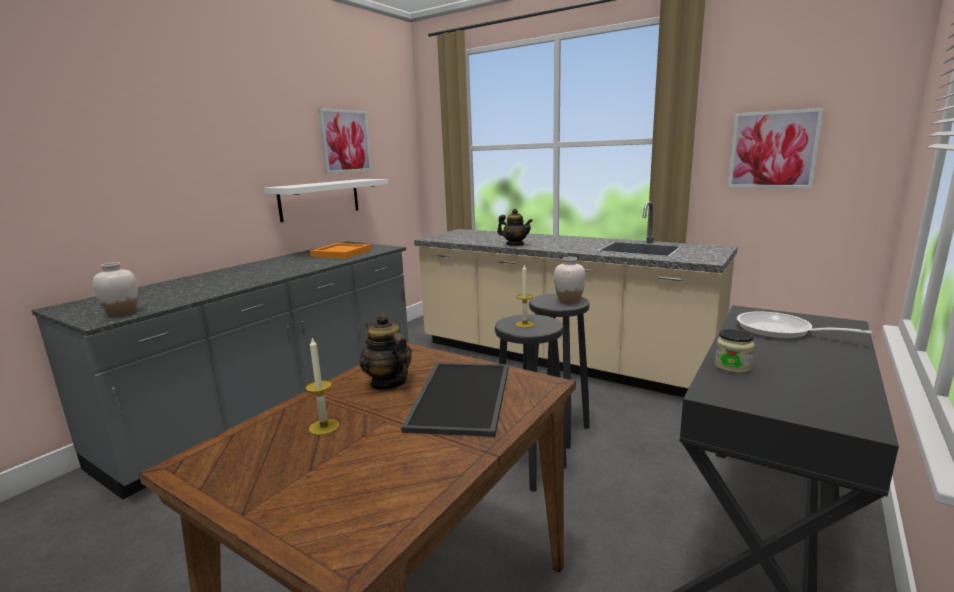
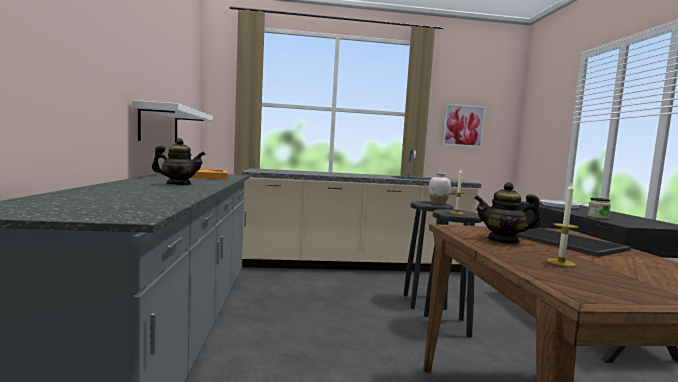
camera: 40 degrees left, 10 degrees down
white vase [93,262,138,317] -> none
picture [318,108,372,174] -> none
teapot [497,209,533,246] -> teapot moved to [152,138,206,185]

